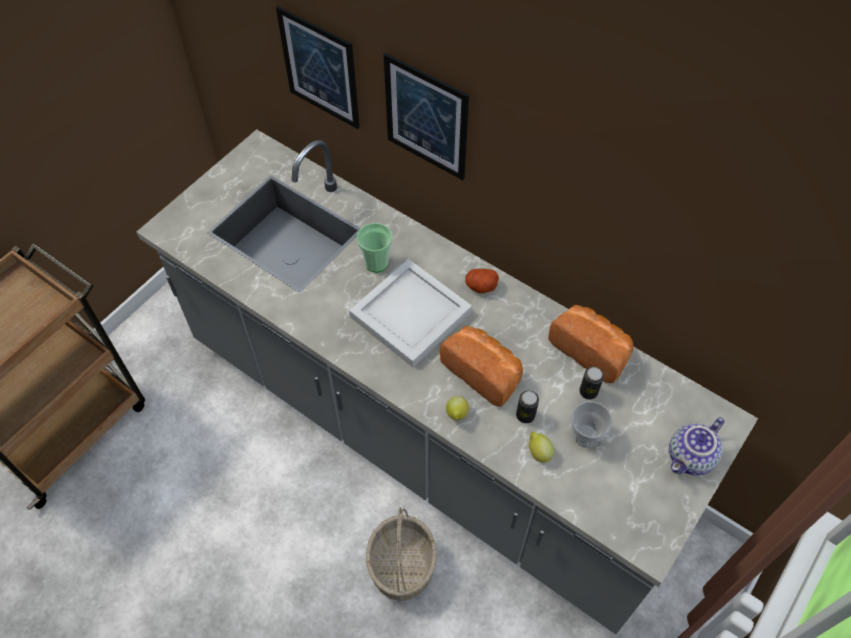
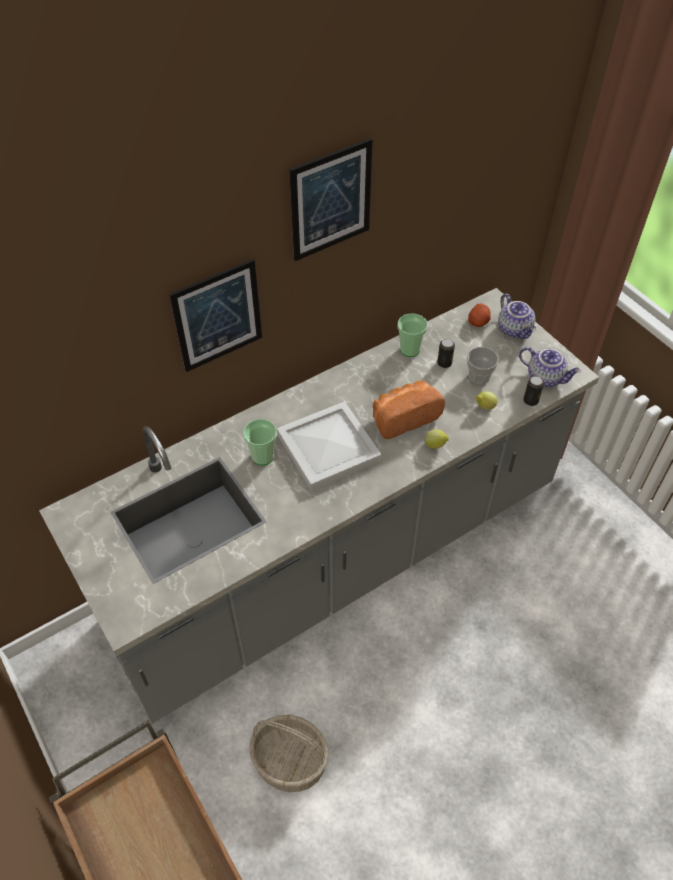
camera: 70 degrees left, 5 degrees down
picture [276,6,360,129] -> picture moved to [290,138,372,261]
basket [366,508,437,601] -> basket moved to [249,715,328,792]
potato [465,269,499,293] -> potato moved to [468,304,491,327]
can [516,391,539,423] -> can moved to [523,376,544,406]
bread [548,305,634,383] -> cup [398,313,428,357]
none -> teapot [519,347,581,387]

